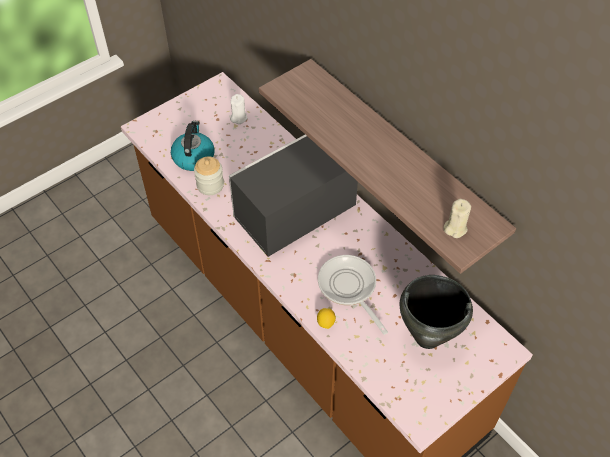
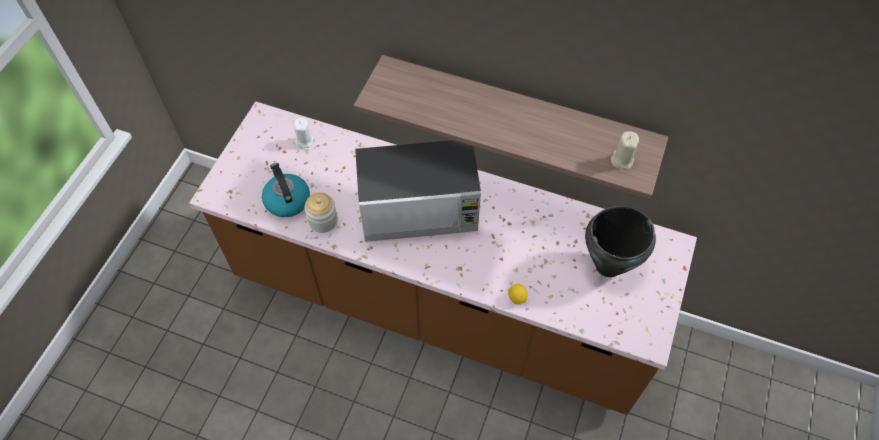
camera: 30 degrees left, 5 degrees up
microwave [229,135,358,257] -> microwave turned 120 degrees counterclockwise [355,140,481,242]
frying pan [318,255,388,335] -> none

